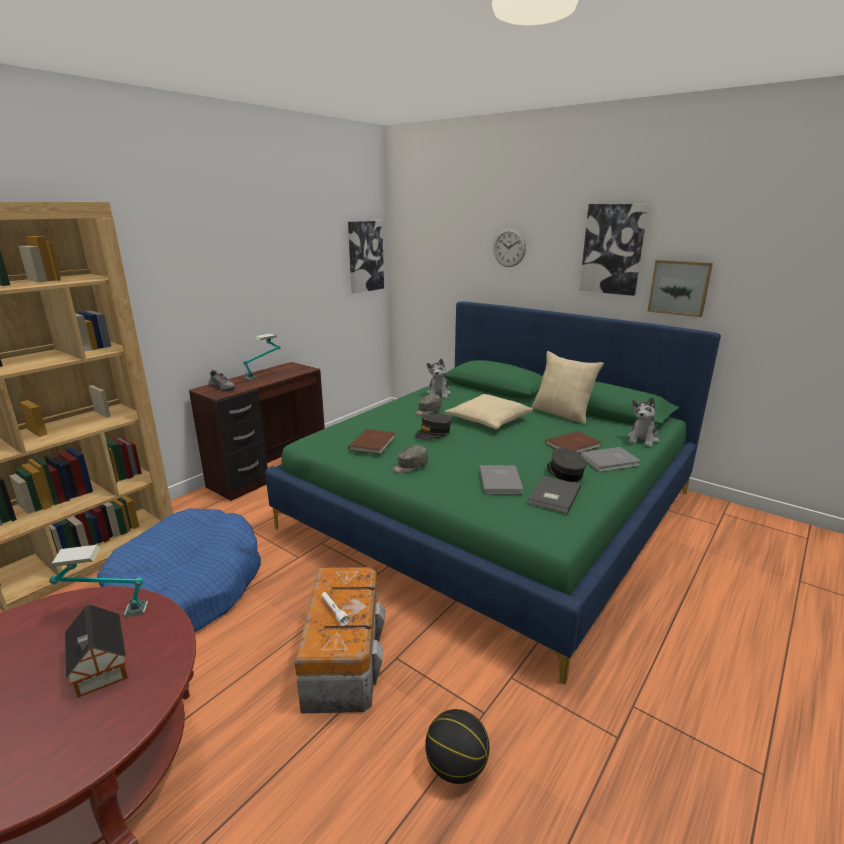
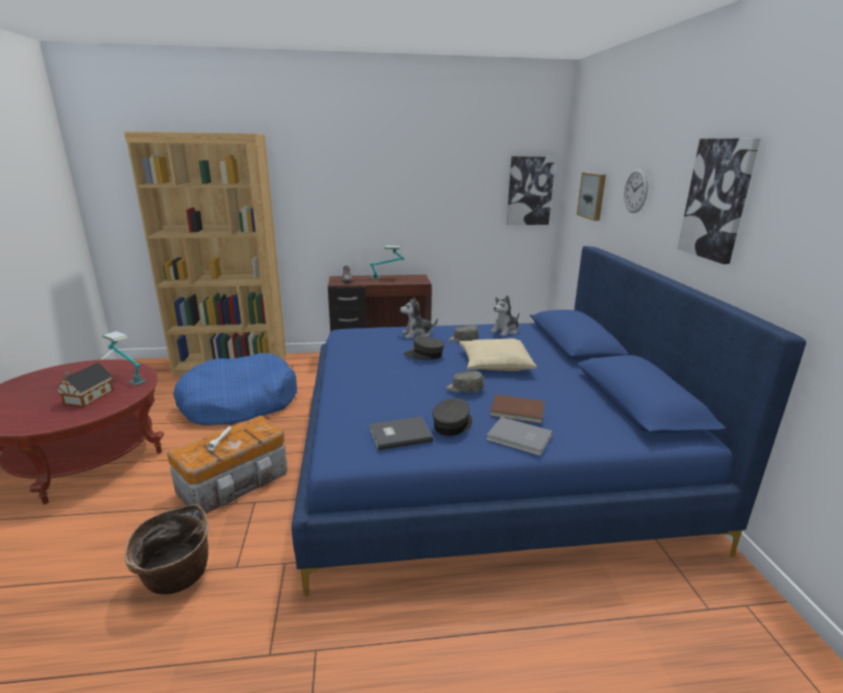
camera: 45 degrees right, 0 degrees up
green bed [265,301,721,684] -> blue bed [291,246,806,596]
brown book [348,429,396,454] -> none
grey cap [392,445,428,473] -> grey cap moved to [446,371,484,392]
basketball [425,709,489,784] -> basket [125,504,208,595]
grey book [479,465,523,495] -> none
beige pillow [531,351,604,424] -> none
plush toy [628,397,659,447] -> plush toy moved to [400,297,438,338]
picture [648,260,713,317] -> picture moved to [577,172,606,221]

